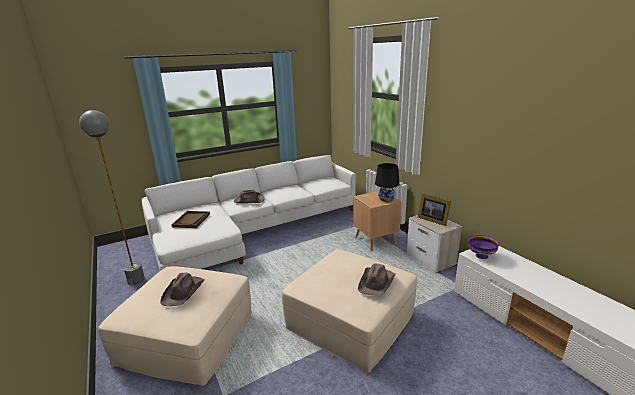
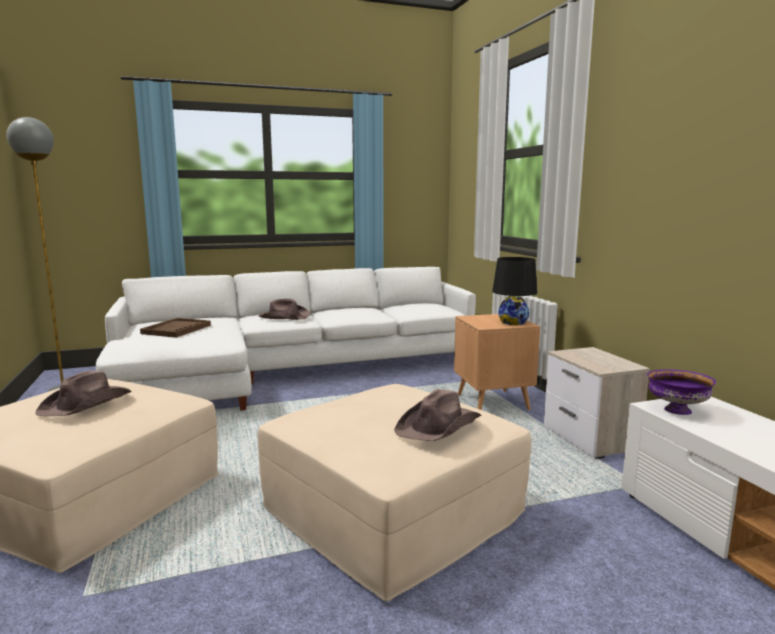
camera: 10 degrees right, 10 degrees down
picture frame [418,193,451,226] -> none

